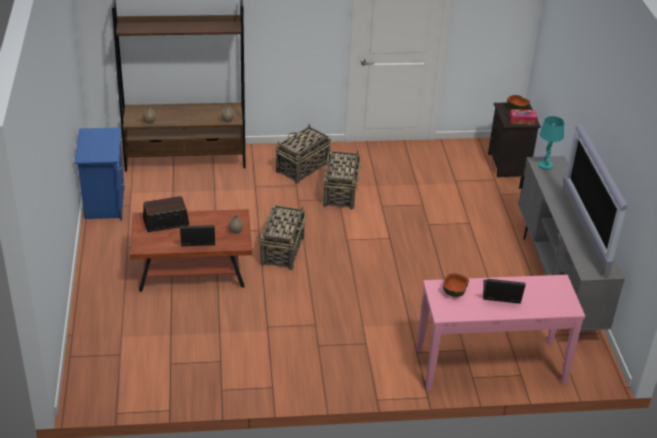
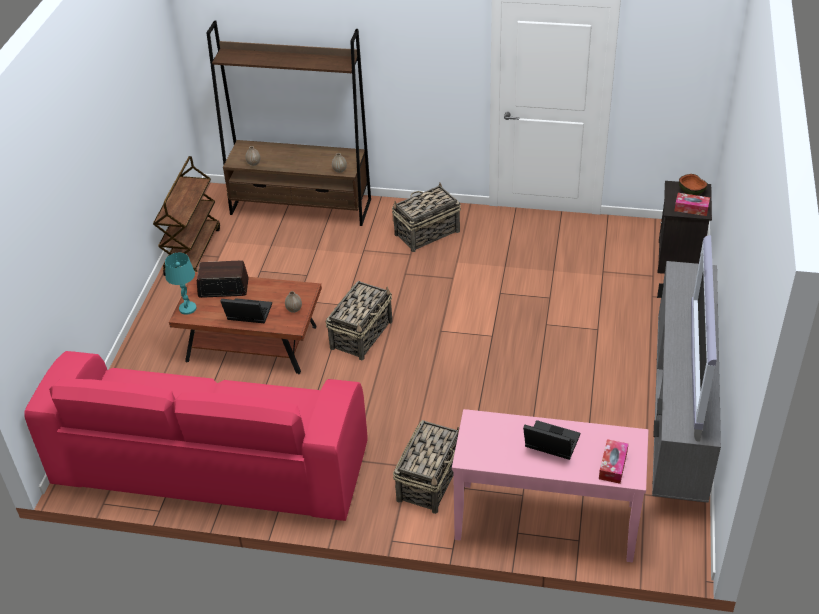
camera: 20 degrees right, 5 degrees up
blue nightstand [74,127,125,221] -> brown cart [153,156,220,276]
basket [323,151,362,209] -> basket moved to [393,420,459,514]
bowl [443,274,469,297] -> none
turquoise table lamp [538,116,564,170] -> turquoise table lamp moved to [165,253,197,315]
none -> pink sofa [24,351,368,521]
none -> tissue box [599,439,628,484]

